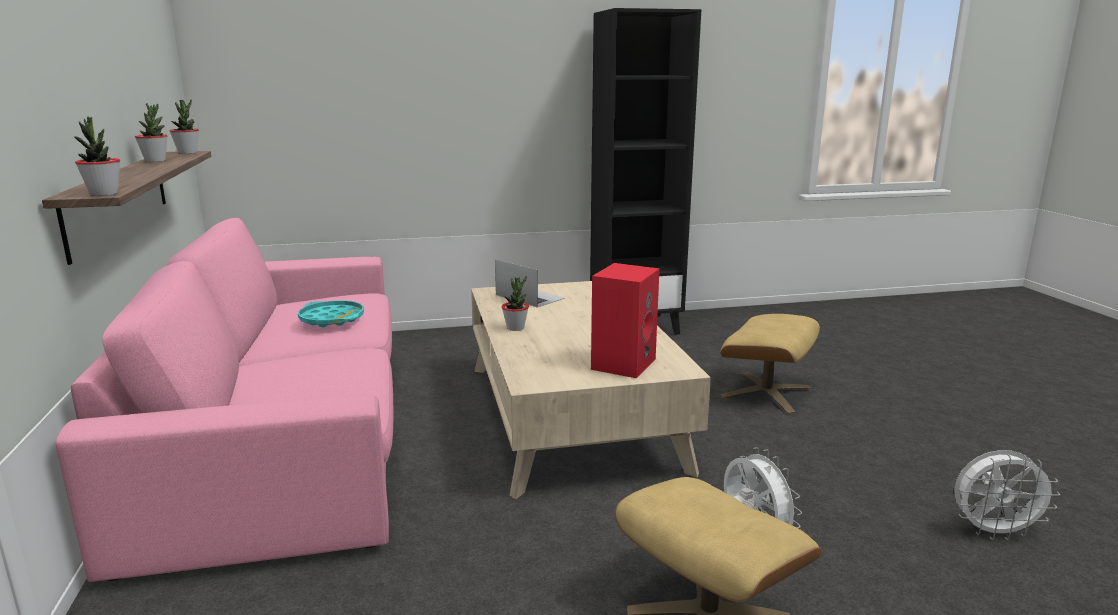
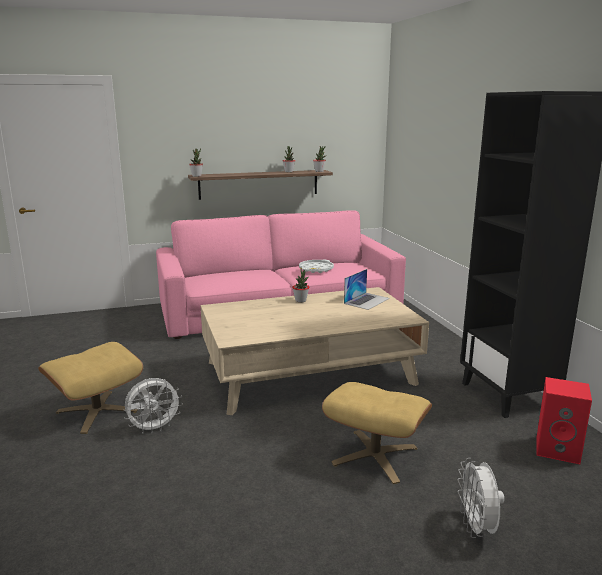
camera: 85 degrees right, 0 degrees up
turquoise tray [298,300,364,328] -> white tray [299,260,334,273]
red speaker [591,263,660,378] -> red speaker moved to [537,377,592,464]
white fan [954,450,1060,541] -> white fan moved to [457,458,504,538]

